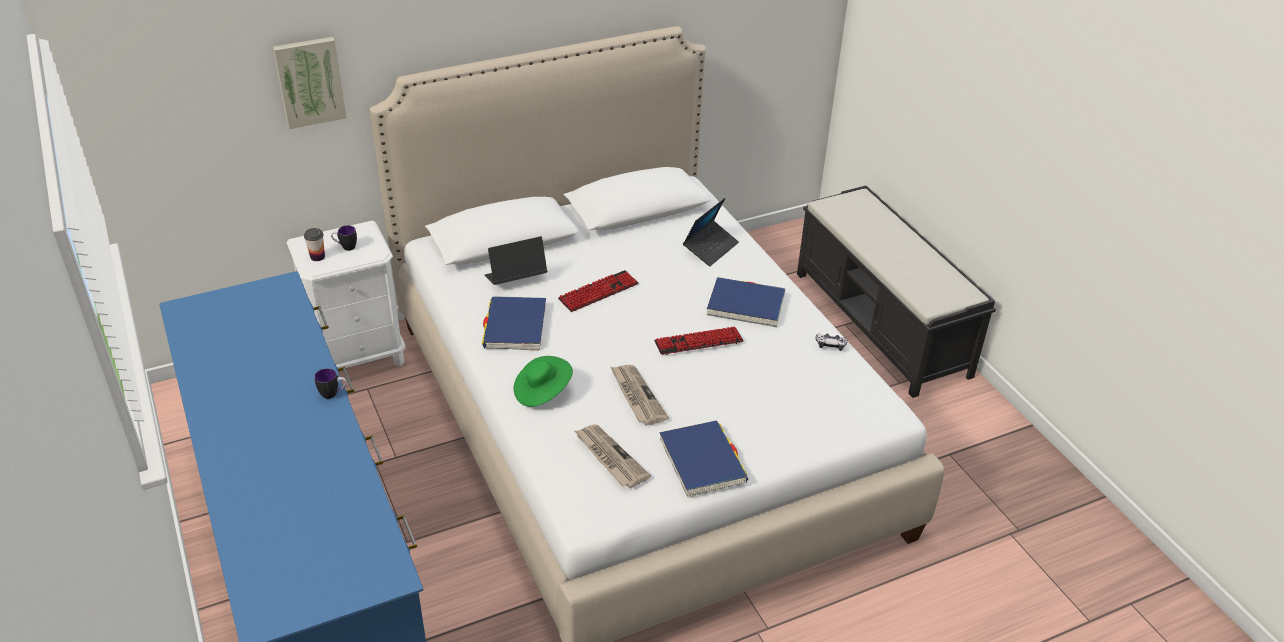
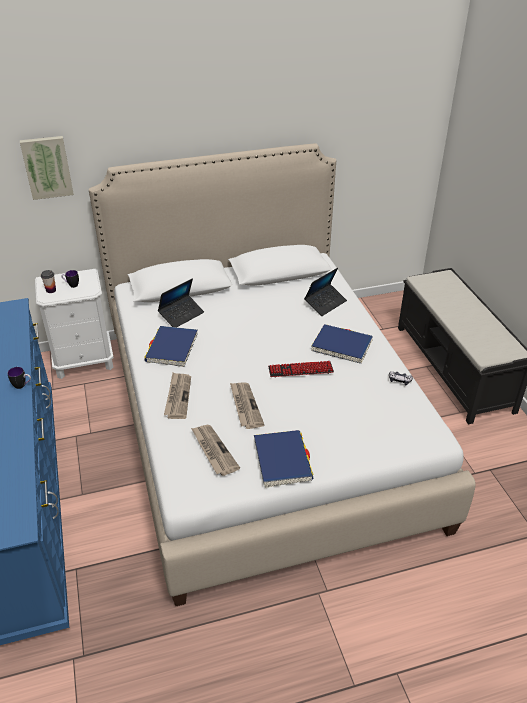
camera: 10 degrees right, 0 degrees up
laptop [485,236,547,285] -> laptop turned 150 degrees clockwise [158,279,204,327]
green hat [513,356,573,407] -> newspaper [164,373,191,419]
keyboard [558,270,638,312] -> none

